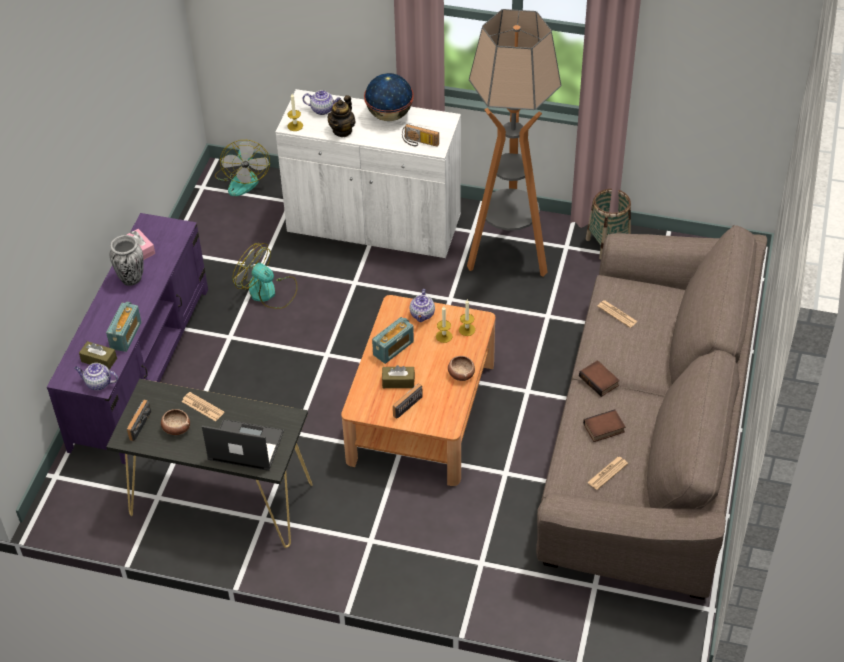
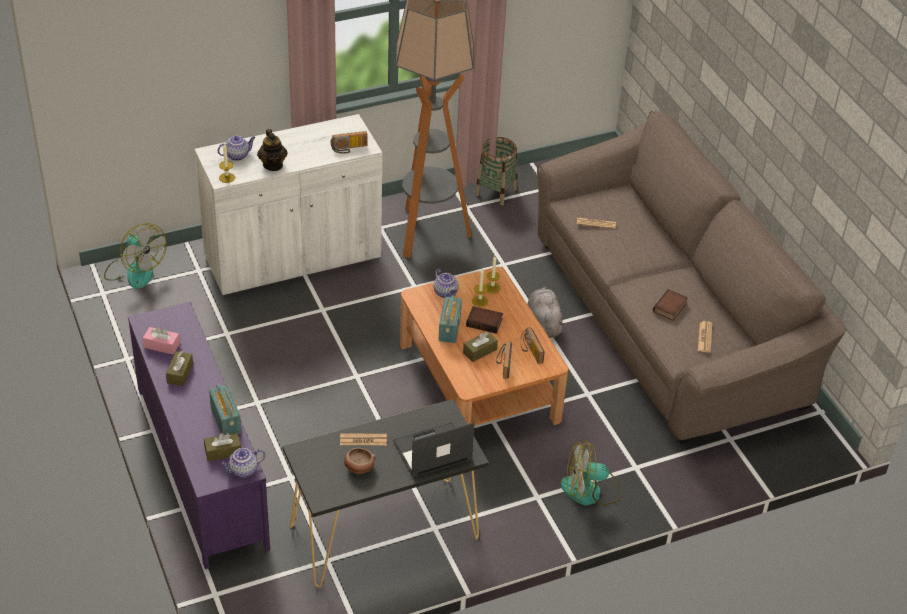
camera: 40 degrees left, 5 degrees down
vase [110,235,144,286] -> brown tissue box [166,351,193,386]
radio [127,400,151,441] -> radio moved to [521,327,545,364]
fan [232,243,298,309] -> fan moved to [561,440,621,506]
globe [364,73,414,121] -> none
bowl [448,356,475,381] -> none
book [579,360,620,397] -> book moved to [466,306,503,334]
none -> grey plush toy [527,286,564,338]

